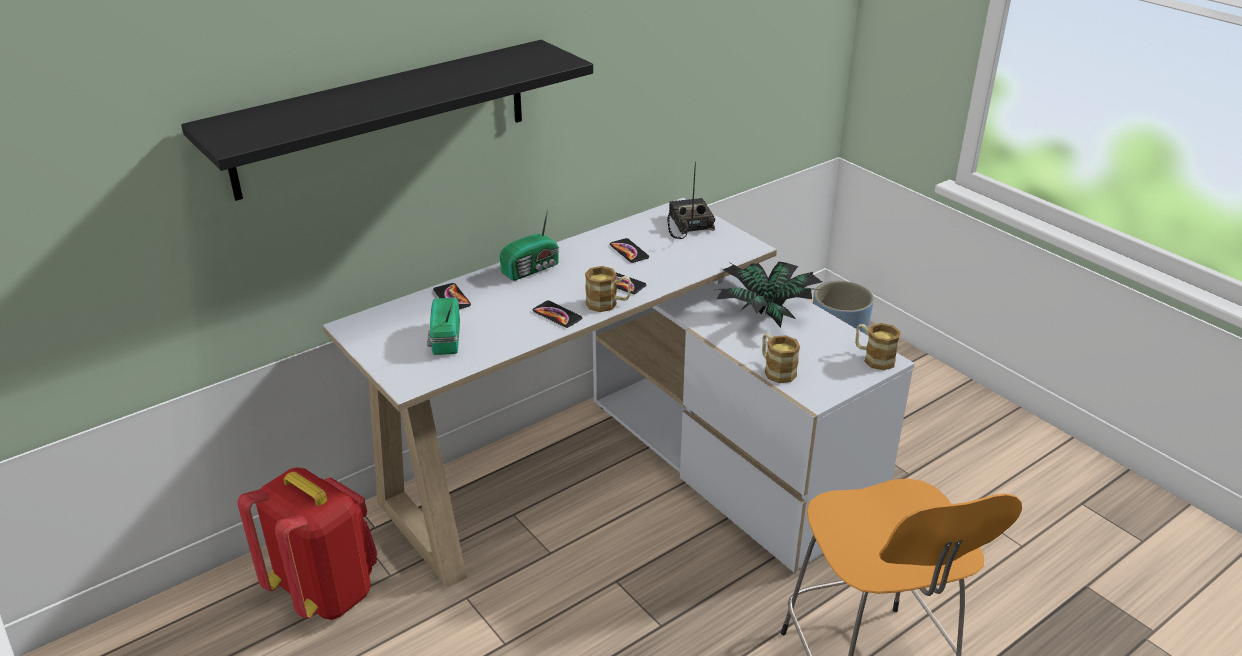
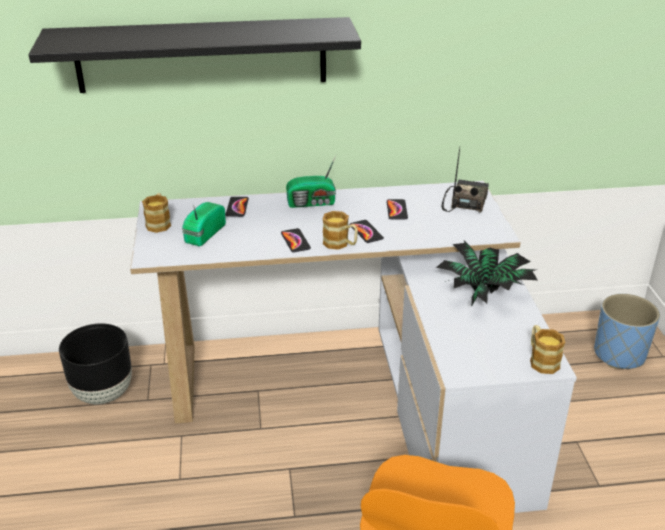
camera: 30 degrees right, 0 degrees up
red backpack [238,467,377,620] -> black planter [59,323,132,404]
mug [762,333,800,383] -> mug moved to [142,193,171,233]

